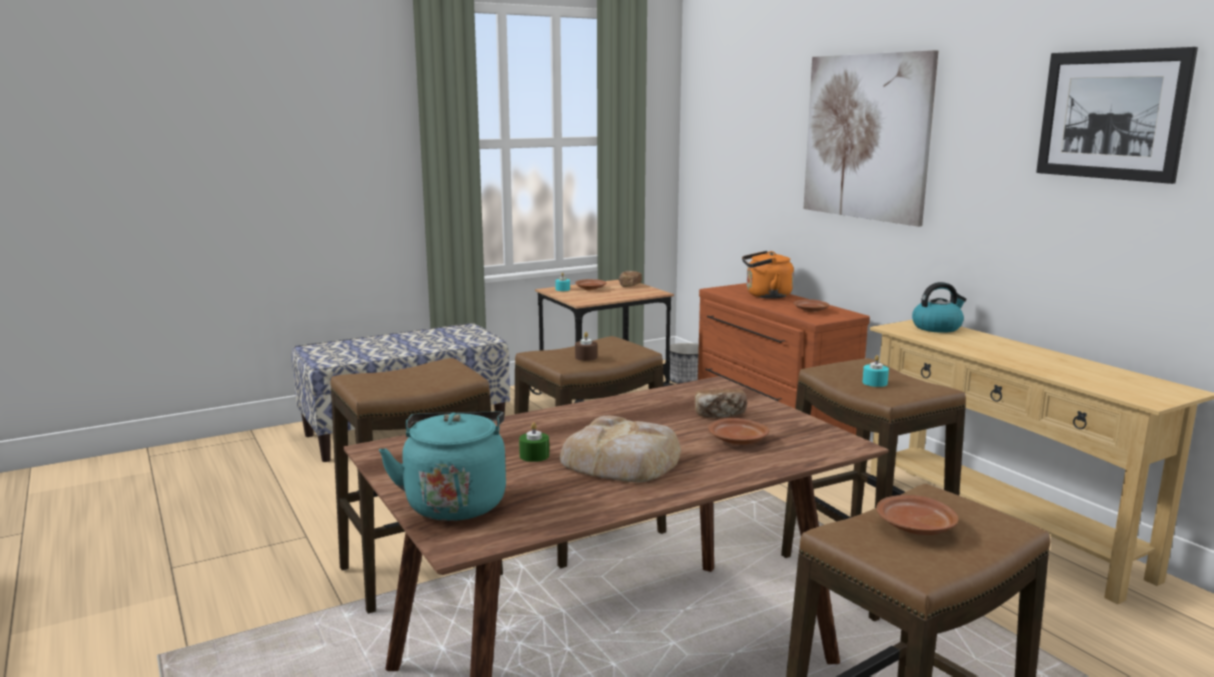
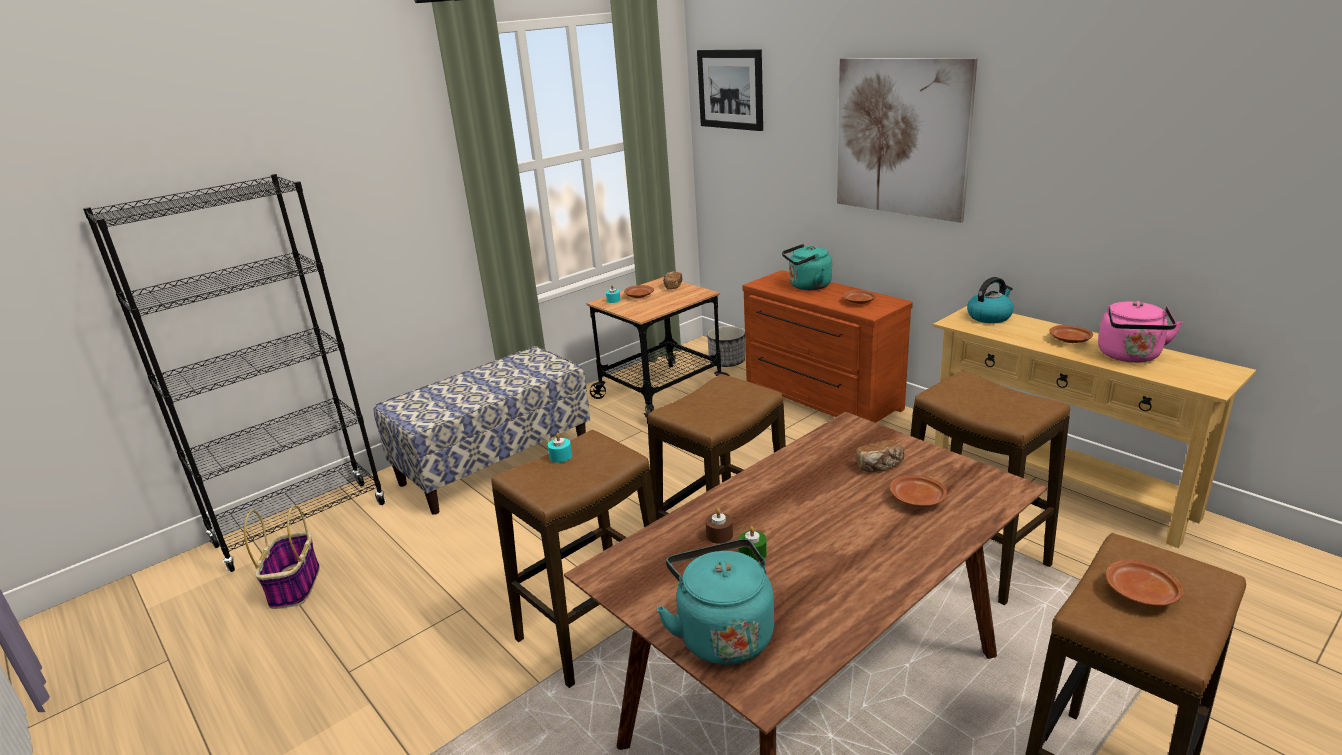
camera: 10 degrees left, 10 degrees up
bread [559,416,681,482] -> none
brown candle [575,332,597,361] -> brown candle moved to [705,508,733,544]
orange kettle [742,251,794,299] -> turquoise kettle [782,244,832,290]
turquoise candle [863,355,889,387] -> turquoise candle moved to [548,433,572,463]
picture [1036,47,1198,184] -> picture moved to [697,49,763,131]
none -> black bookcase [83,174,386,572]
none -> basket [244,505,320,609]
none -> brown plate [1049,325,1093,343]
none -> pink kettle [1098,301,1183,363]

